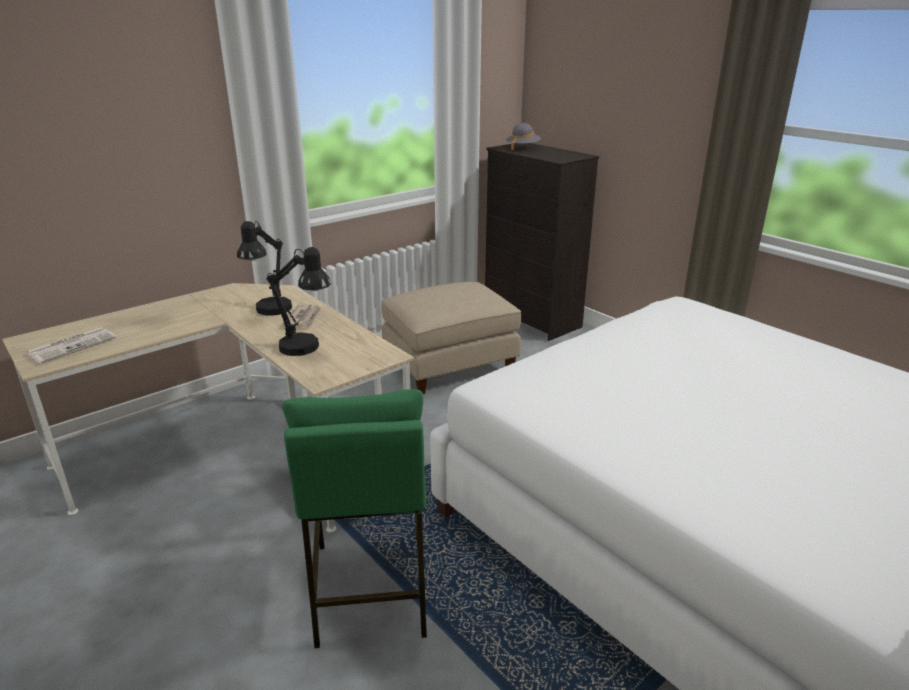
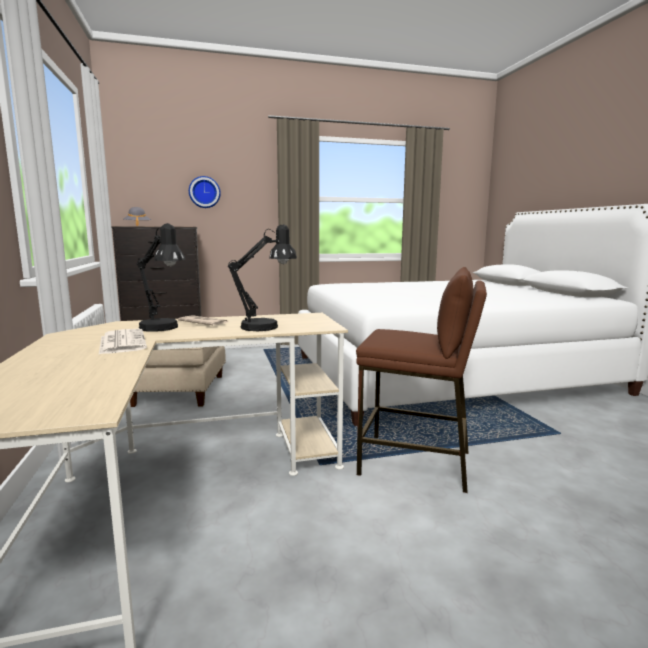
camera: 65 degrees left, 15 degrees down
newspaper [26,327,116,364] -> newspaper moved to [99,329,147,354]
green stool [282,389,427,648] -> brown stool [356,267,487,493]
none -> wall clock [189,176,221,208]

